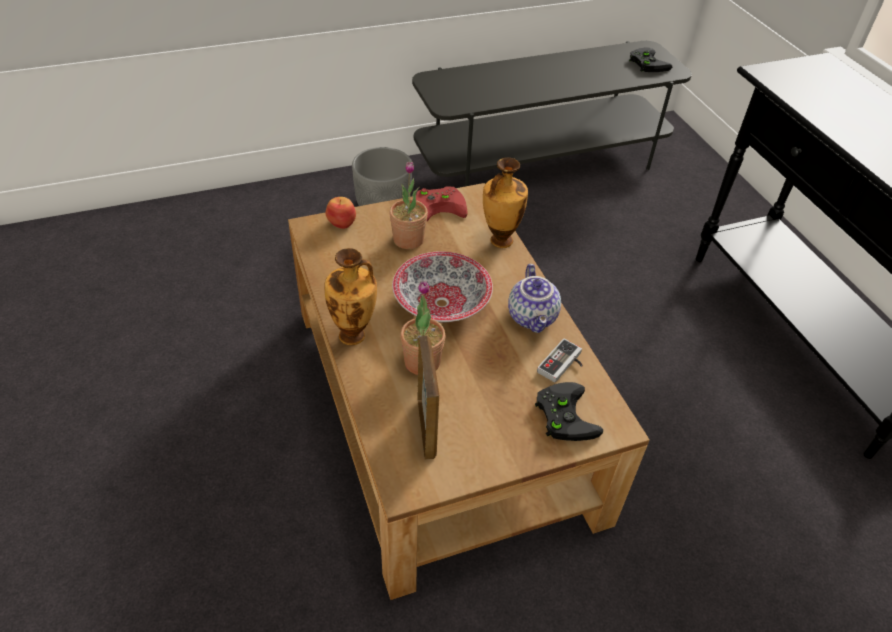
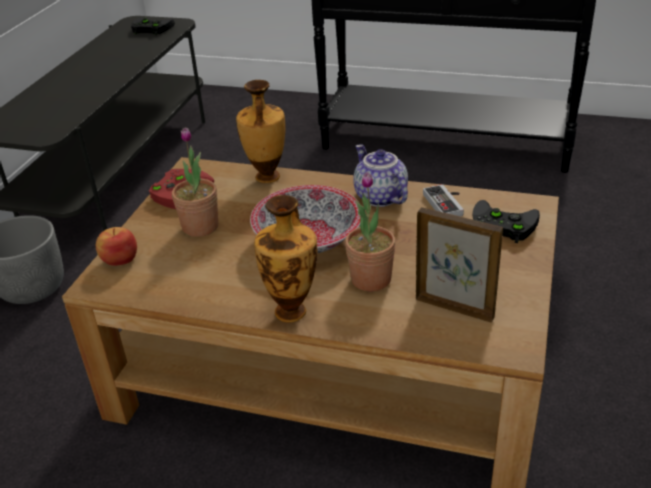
camera: 50 degrees left, 10 degrees down
teapot [508,264,561,333] -> teapot turned 150 degrees counterclockwise [353,144,408,207]

